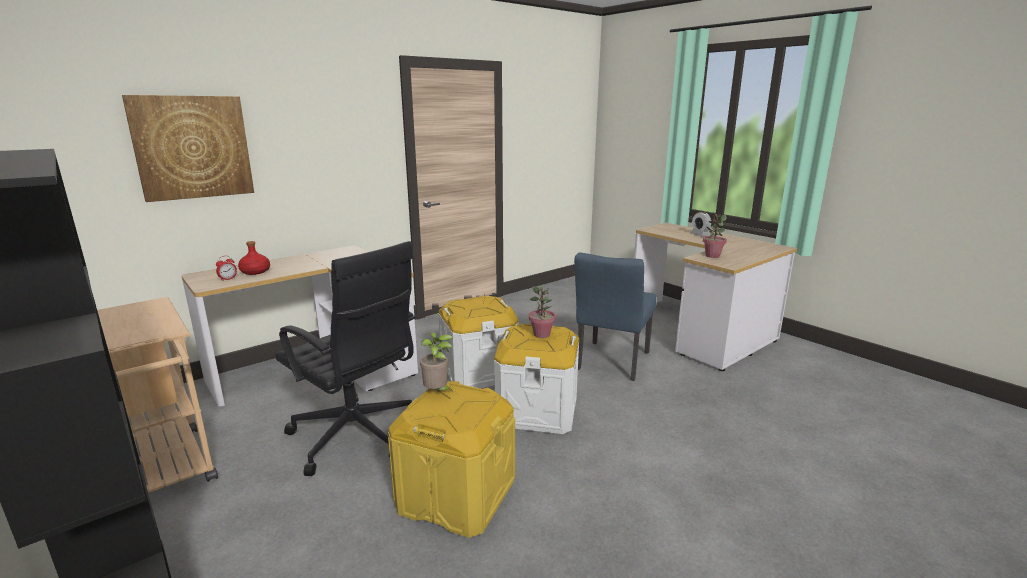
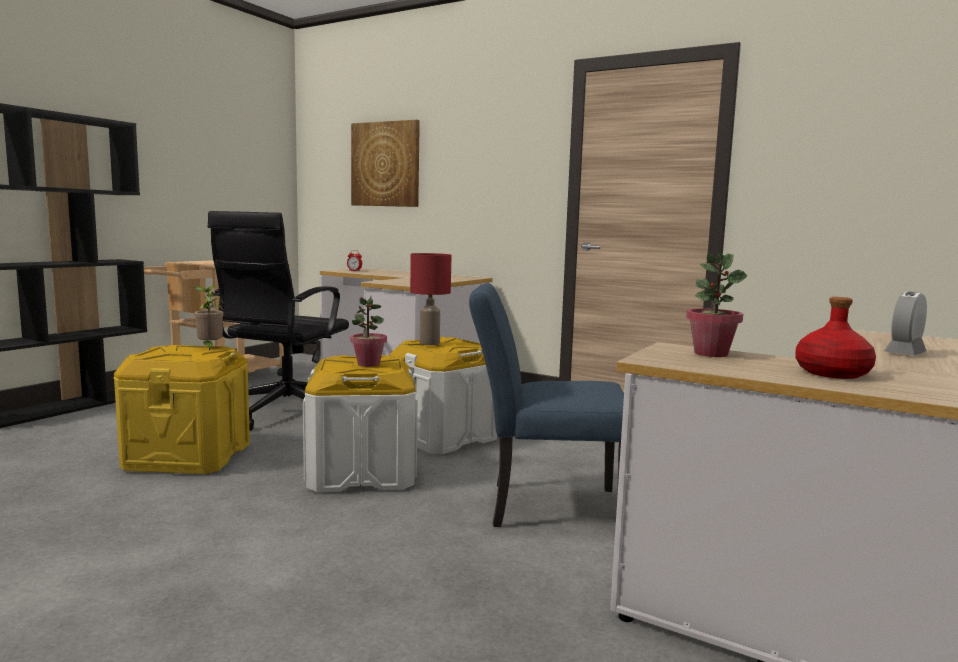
camera: 70 degrees right, 10 degrees down
red bottle [238,241,270,275] -> red bottle moved to [795,297,876,379]
none -> red table lamp [410,253,451,345]

